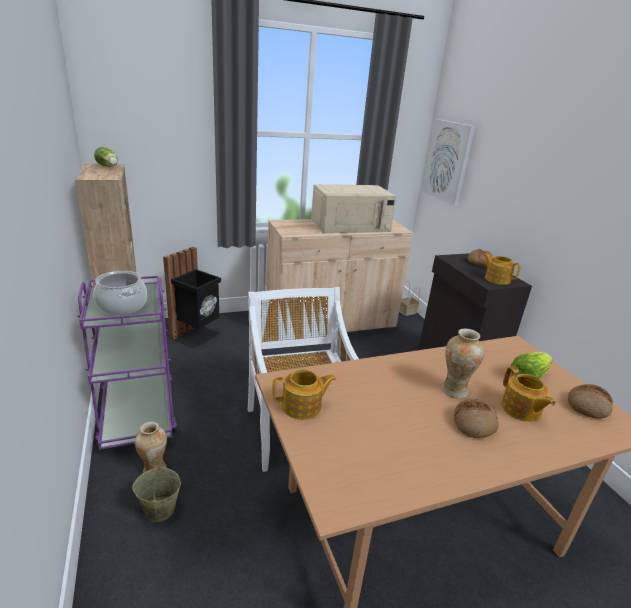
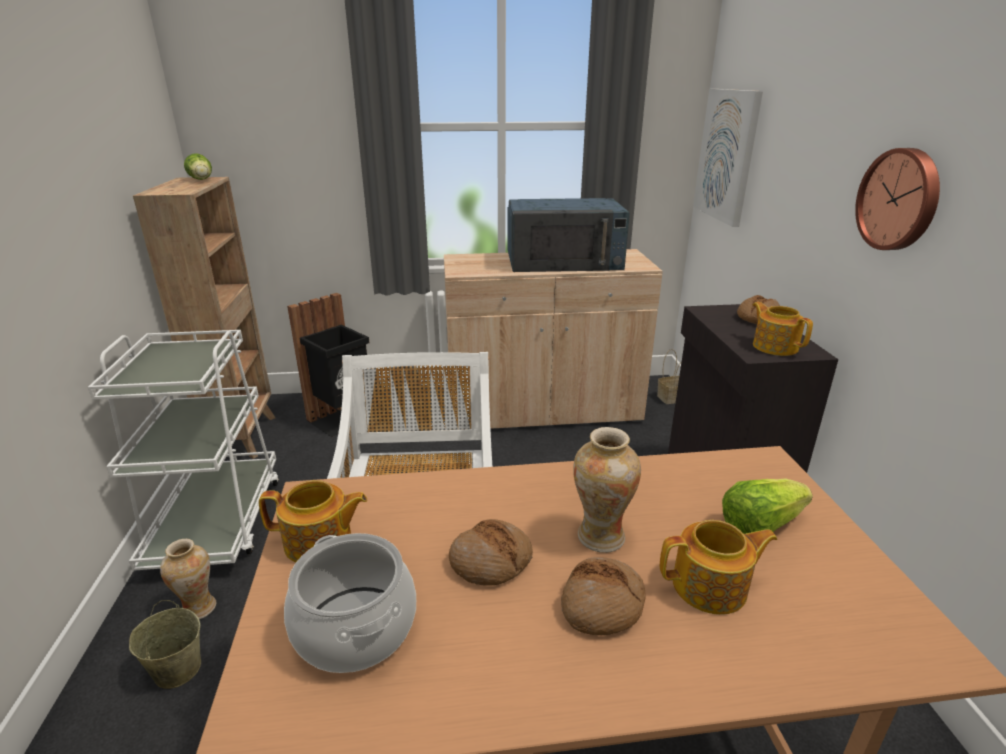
camera: 15 degrees right, 0 degrees up
purple cart [77,276,177,450] -> white cart [88,330,279,571]
cooking pot [93,271,147,315] -> cooking pot moved to [284,533,416,673]
beige microwave [311,184,397,233] -> blue microwave [507,198,630,272]
teapot [501,366,556,422] -> teapot turned 90 degrees counterclockwise [660,520,777,615]
bread [568,384,613,419] -> bread moved to [449,519,533,586]
none -> wall clock [855,148,940,250]

